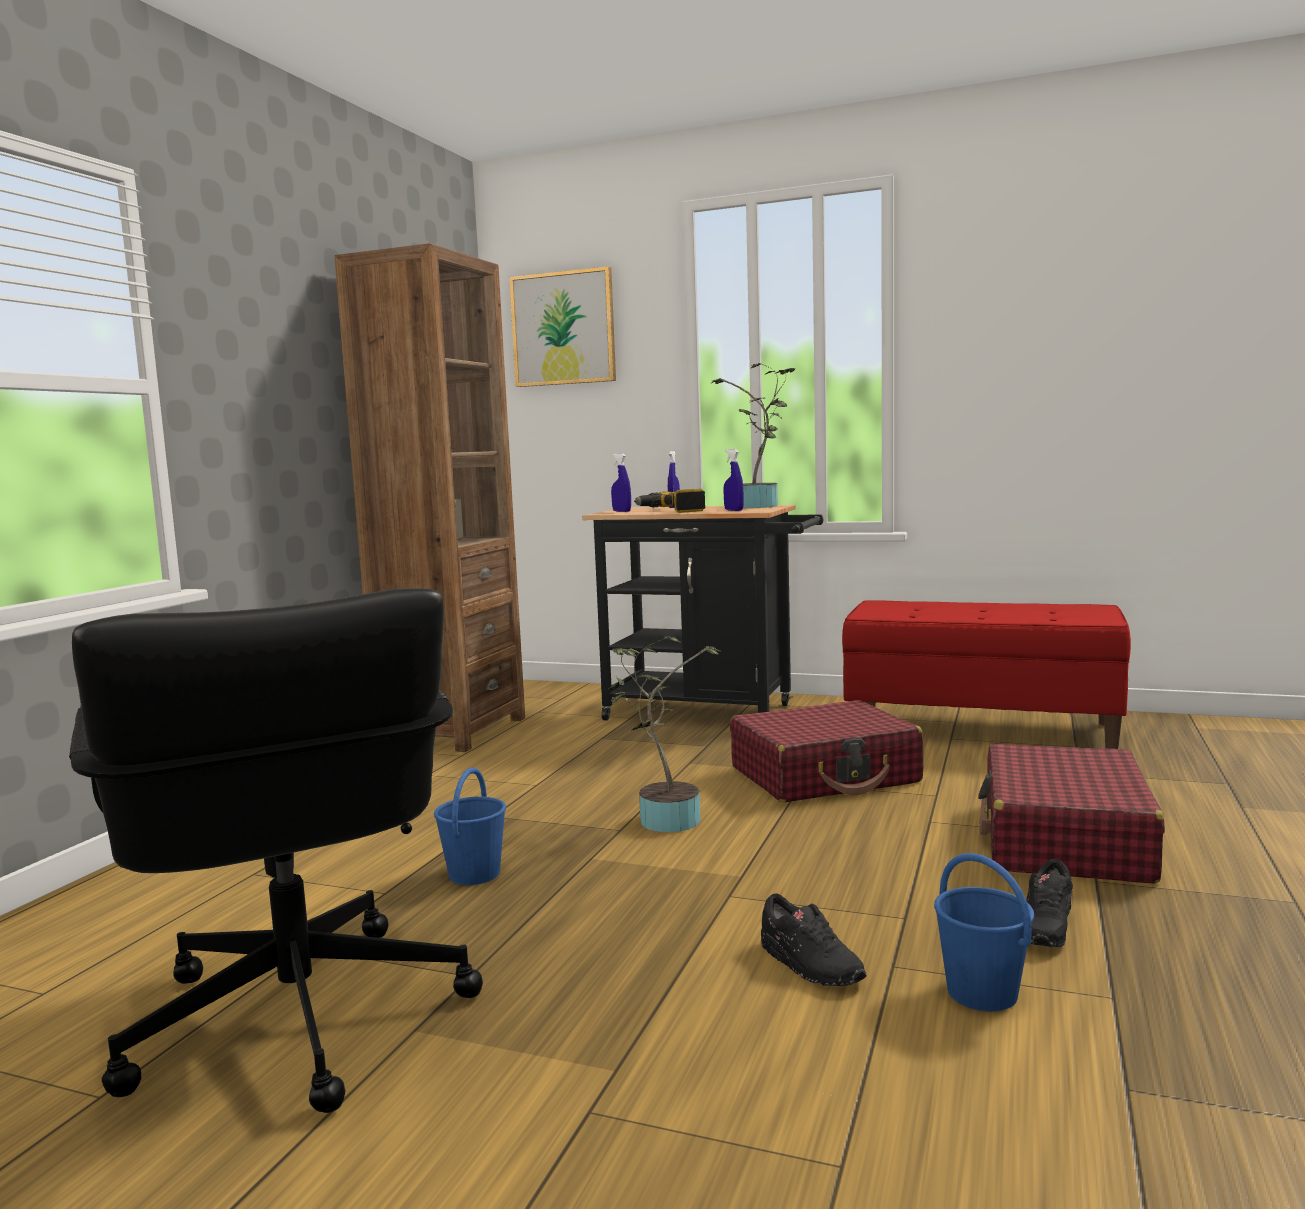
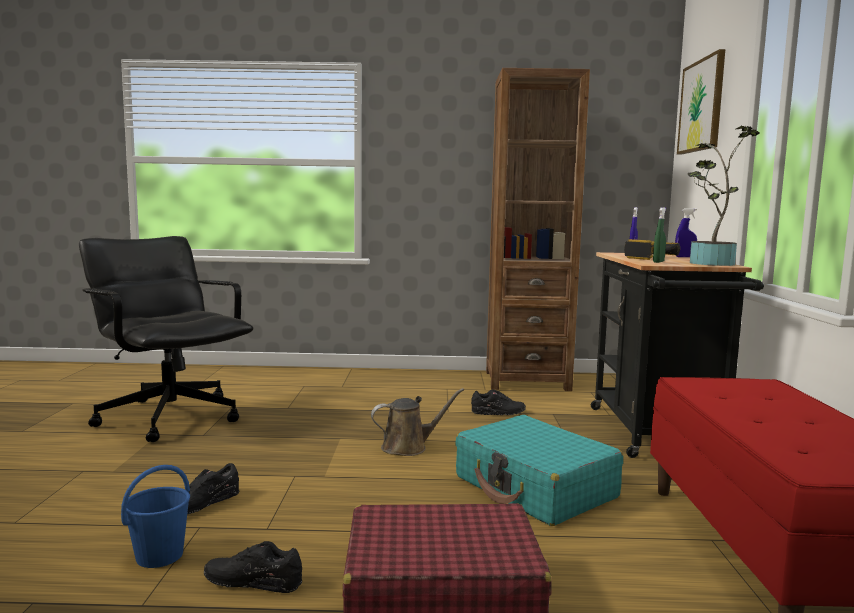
camera: 70 degrees right, 0 degrees up
black office chair [69,588,483,1113] -> black office chair turned 90 degrees clockwise [79,236,253,442]
blue bucket [434,768,506,885] -> none
potted plant [608,636,722,832] -> brown watering can [371,388,464,456]
blue spray bottle [723,449,744,511] -> green spray bottle [653,207,666,263]
red suitcase [730,700,923,802] -> turquoise suitcase [455,415,623,526]
none -> black shoe [471,390,526,415]

